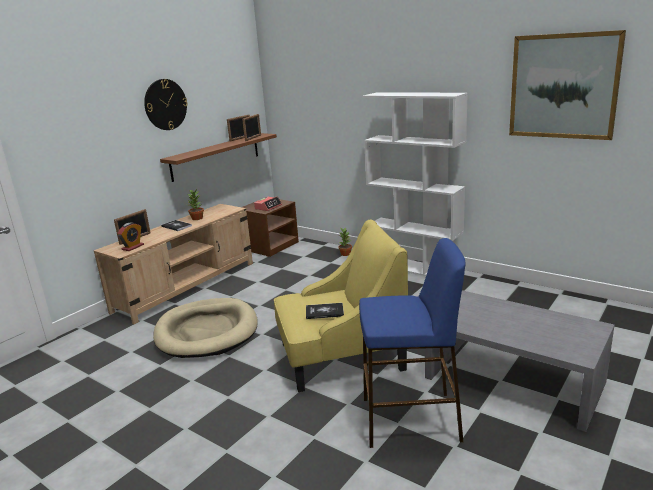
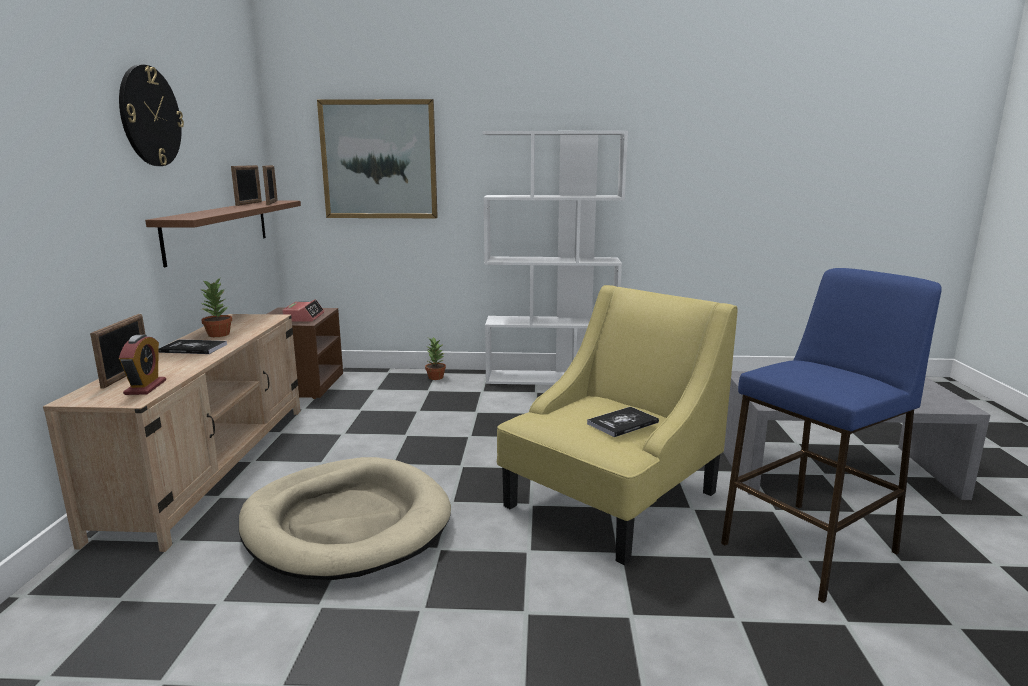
camera: 35 degrees left, 5 degrees down
picture [509,30,626,140] -> picture moved to [317,99,438,218]

